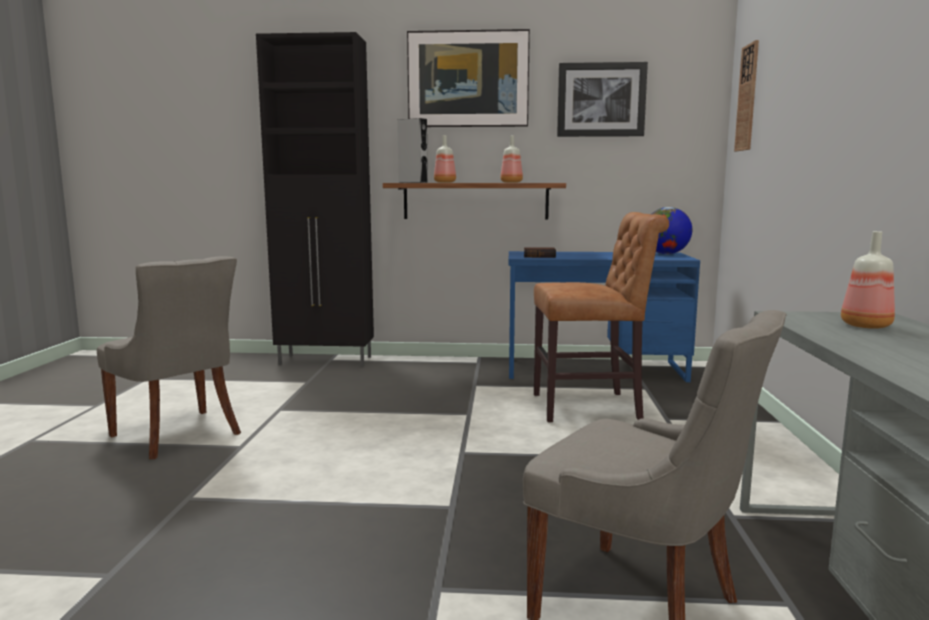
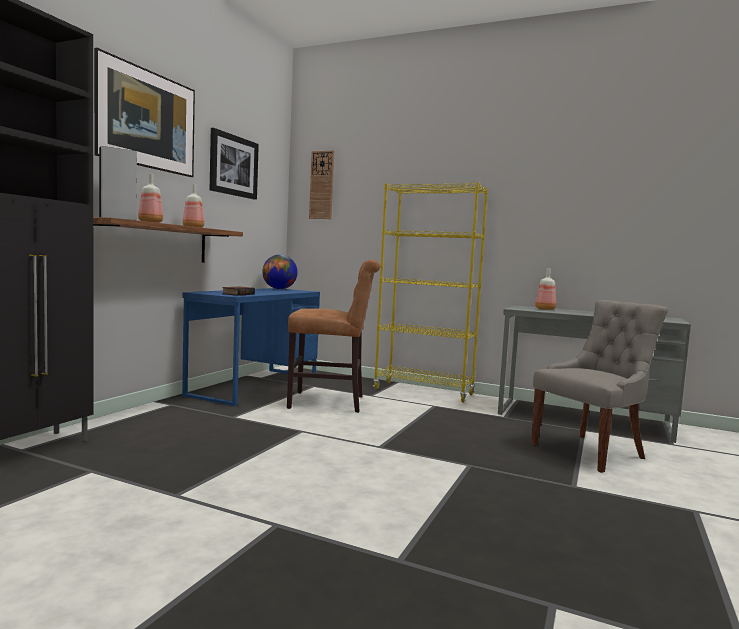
camera: 70 degrees left, 5 degrees down
grey chair [97,256,241,459] -> none
brown chair [534,212,669,423] -> brown chair turned 75 degrees clockwise [287,260,381,413]
none -> yellow bookcase [373,182,488,403]

